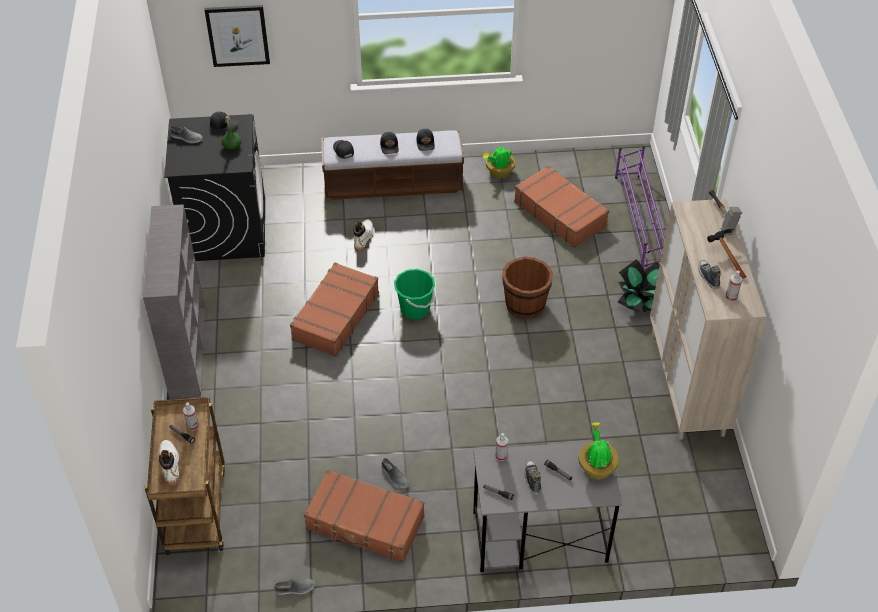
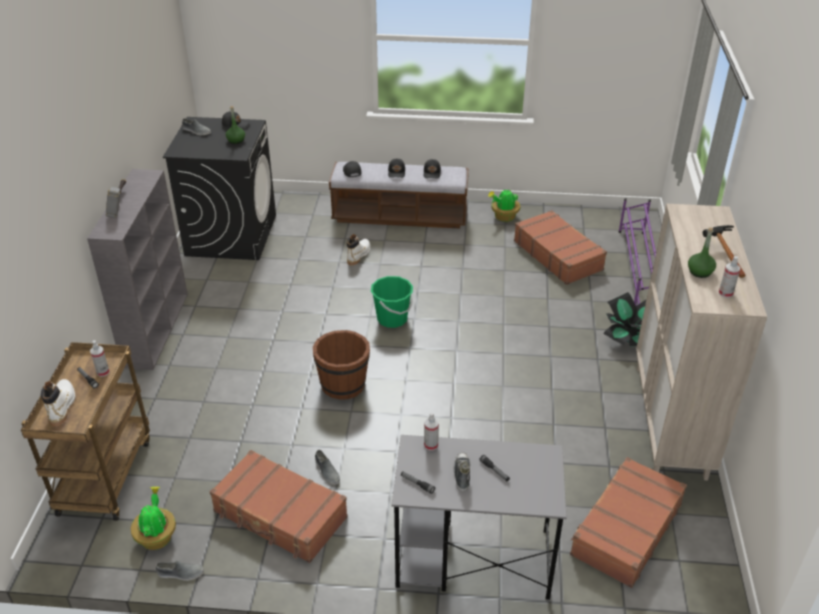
camera: 10 degrees right, 10 degrees down
picture [204,5,270,67] -> none
brown suitcase [290,262,379,357] -> brown suitcase moved to [570,457,687,588]
brown bucket [502,257,553,319] -> brown bucket moved to [313,330,370,400]
potted plant [578,422,619,479] -> potted plant moved to [131,487,176,550]
shoe [698,260,721,289] -> green bottle [688,228,716,278]
hammer [708,189,742,235] -> hammer moved to [105,179,126,218]

